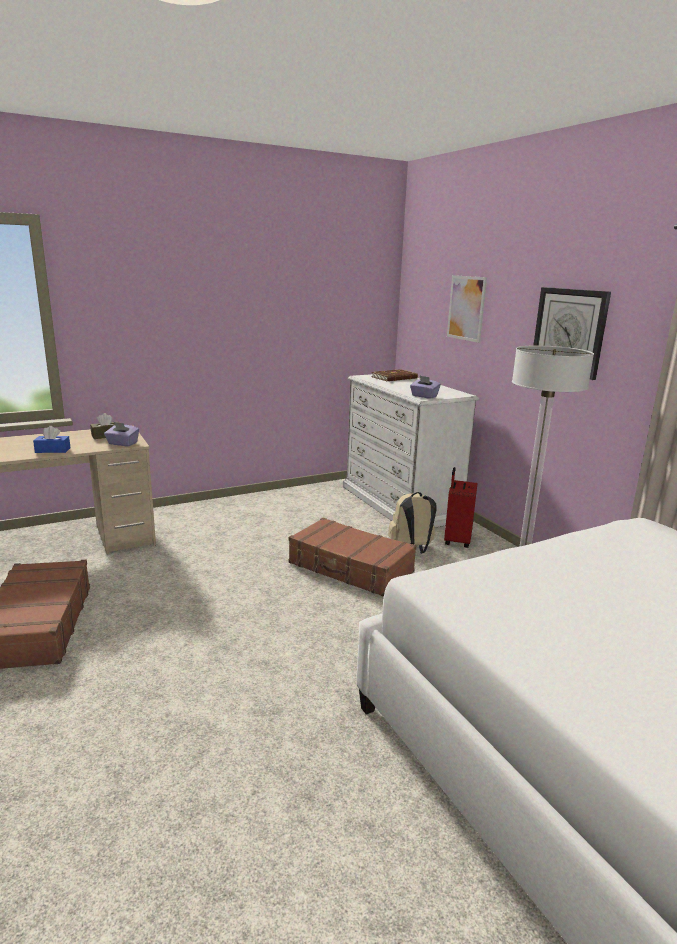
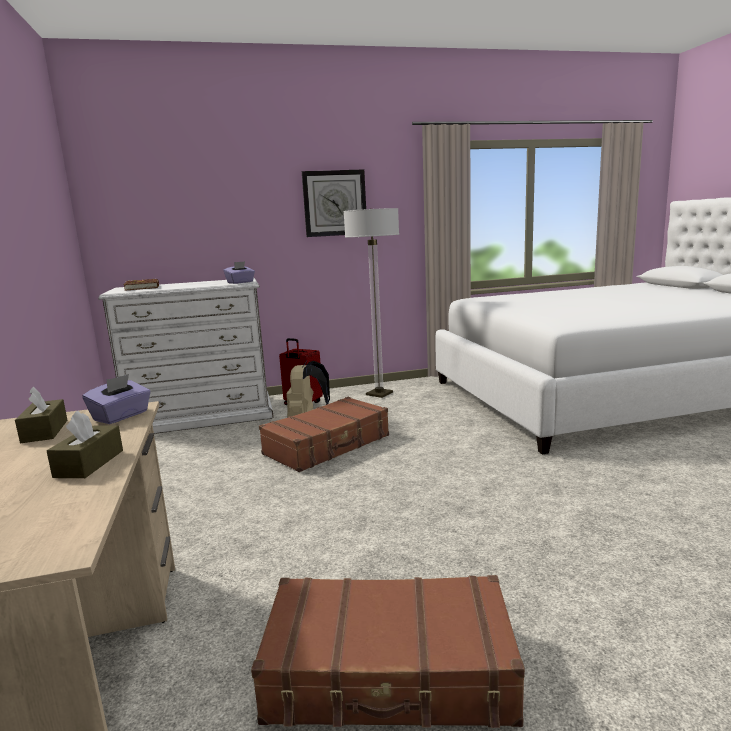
camera: 75 degrees left, 5 degrees down
blue tissue box [33,426,71,453] -> brown tissue box [47,411,123,478]
picture [447,275,487,343] -> none

